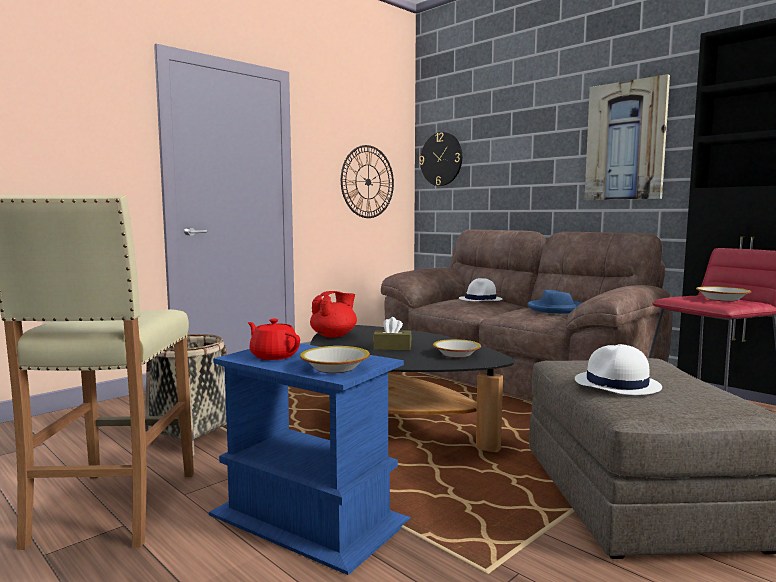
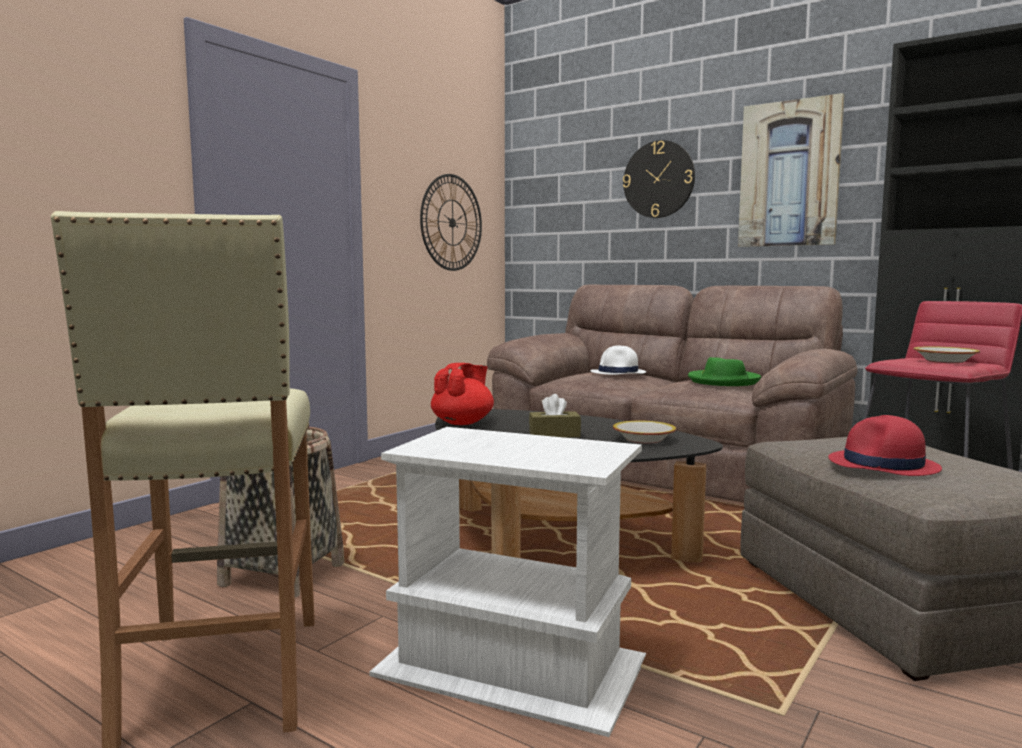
camera: 10 degrees left, 0 degrees up
blue side table [209,343,411,575] -> white side table [369,427,646,737]
red teapot [247,319,300,360] -> none
bowl [300,346,370,373] -> none
wall clock [419,132,462,186] -> wall clock moved to [623,140,695,218]
blue hat [528,290,581,314] -> green hat [688,357,761,386]
white hat [575,344,662,395] -> red hat [828,415,942,476]

